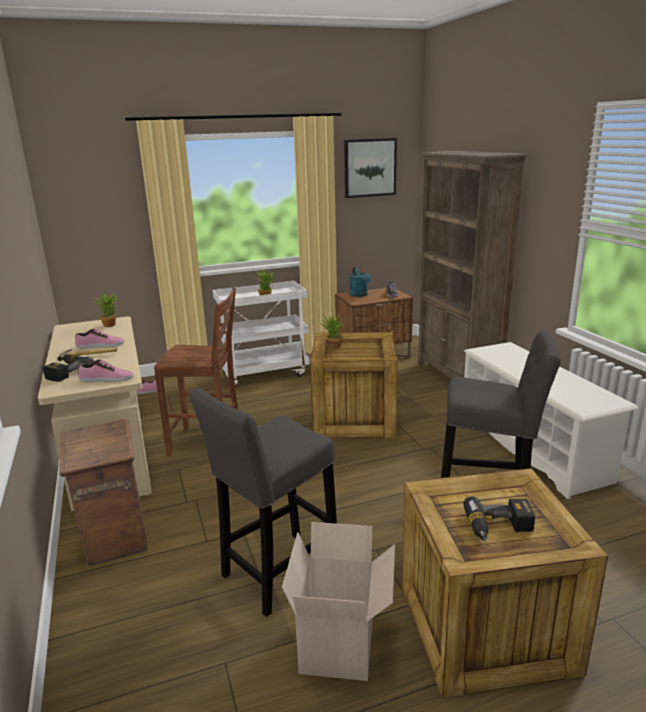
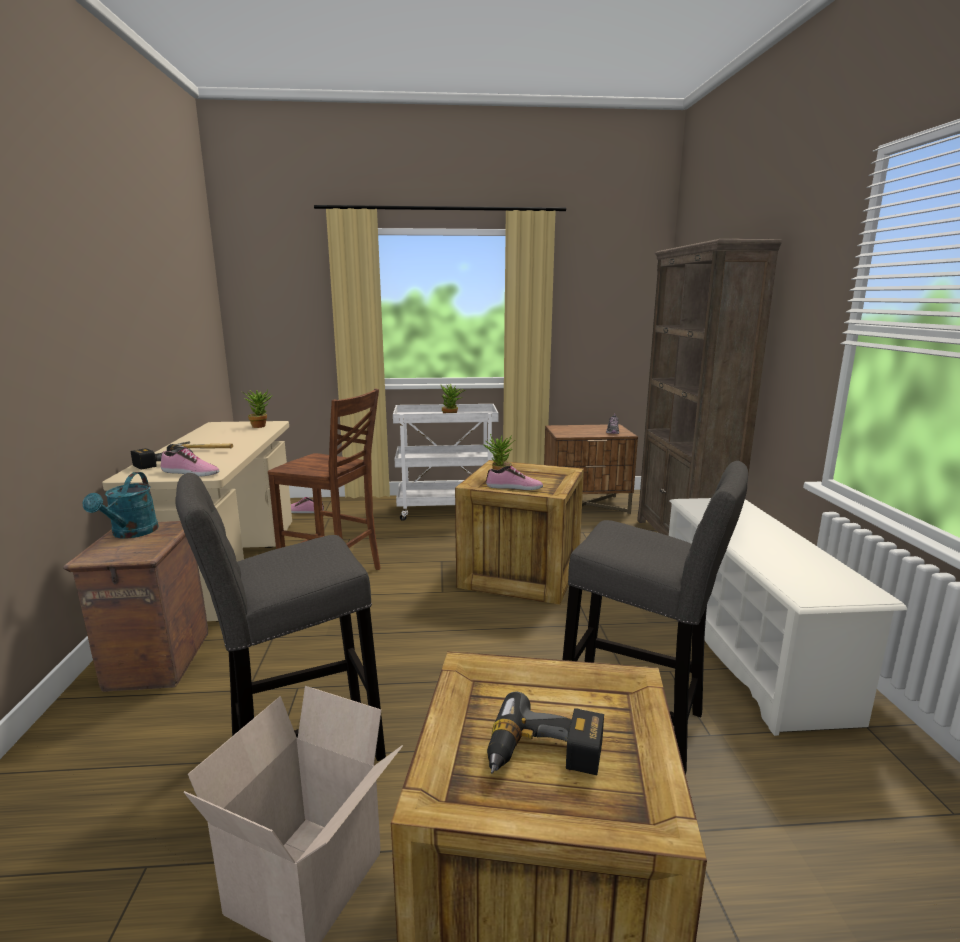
camera: 15 degrees right, 5 degrees down
shoe [75,329,124,349] -> shoe moved to [486,466,543,490]
picture [344,138,397,198] -> none
turquoise watering can [350,267,371,297] -> turquoise watering can moved to [82,472,159,539]

